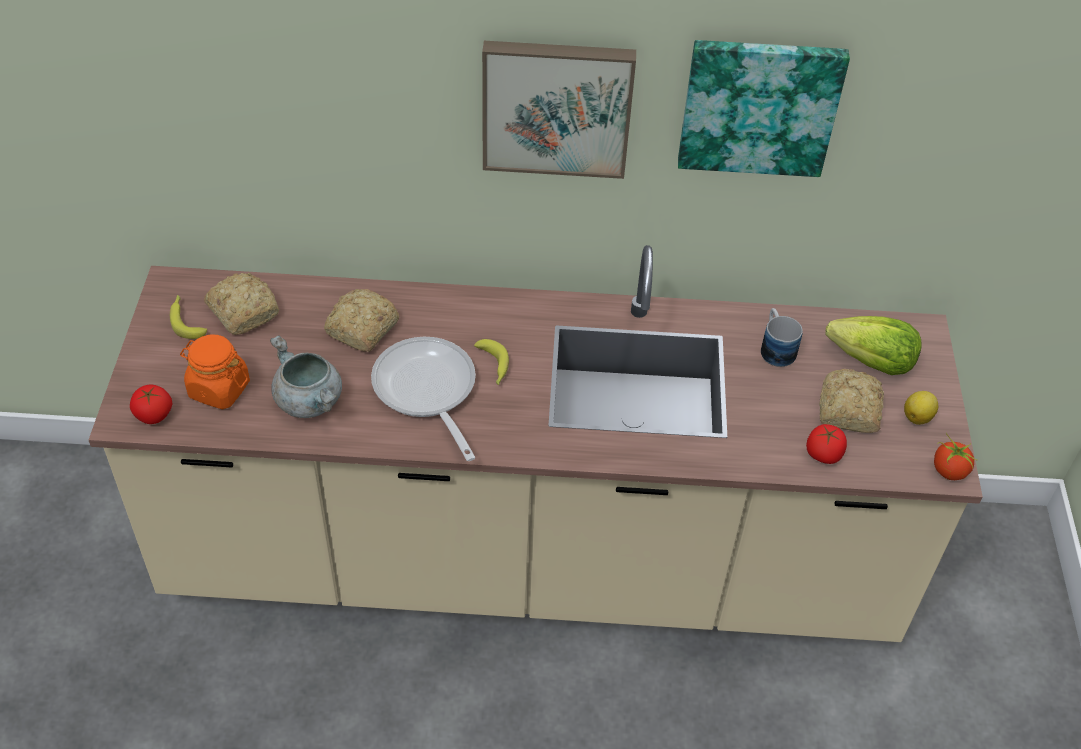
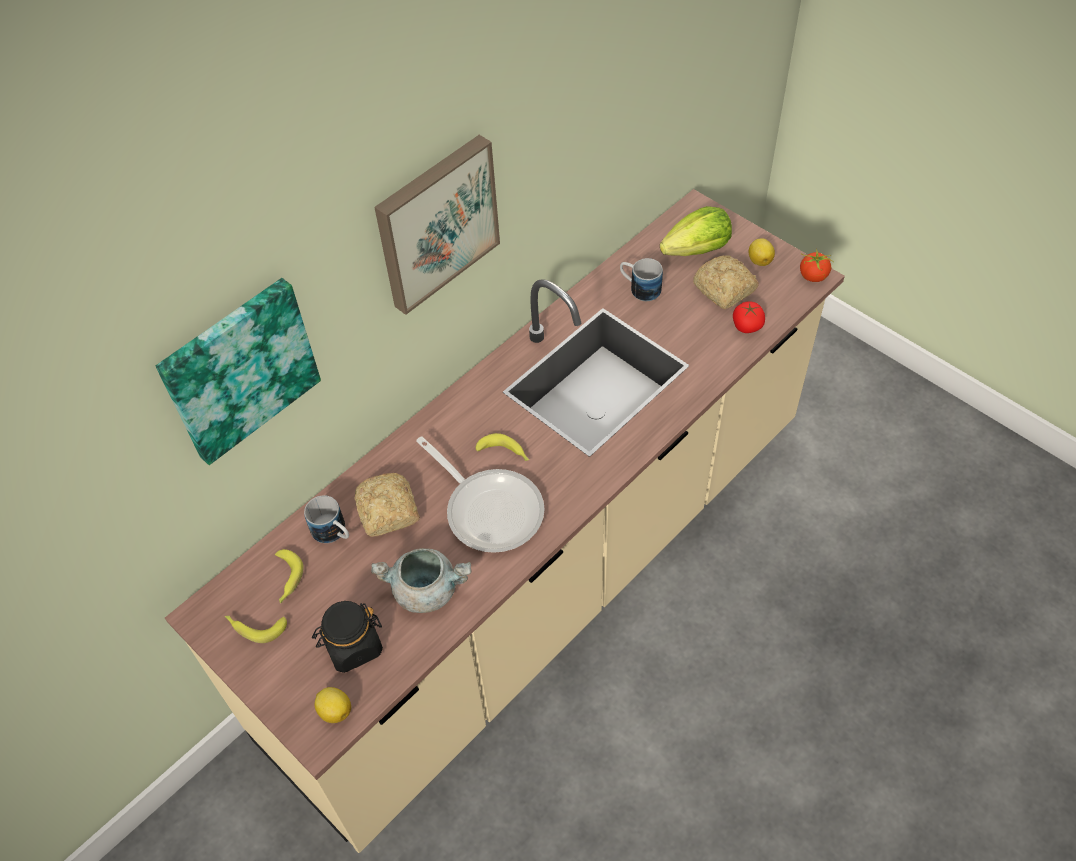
camera: 45 degrees left, 5 degrees up
tomato [130,385,173,424] -> lemon [315,687,351,723]
orange jar [180,334,250,409] -> black jar [312,601,383,673]
bread [204,273,279,335] -> banana [275,549,304,604]
frying pan [371,337,476,461] -> frying pan turned 150 degrees counterclockwise [416,436,545,553]
picture [678,40,850,177] -> picture moved to [156,278,321,465]
none -> mug [304,495,349,543]

